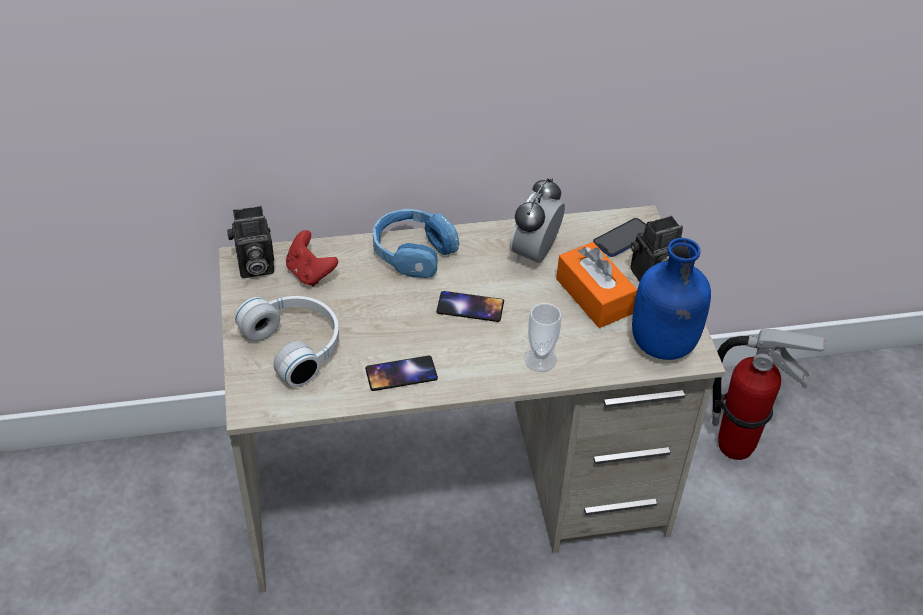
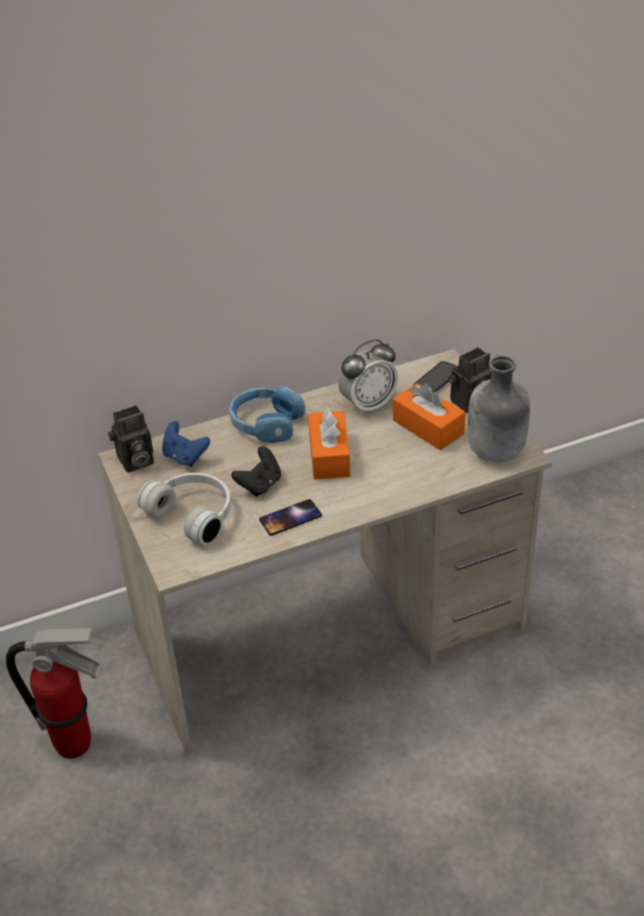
camera: 10 degrees left, 5 degrees down
red game controller [286,230,338,286] -> blue game controller [162,421,210,467]
phone [436,291,504,322] -> orange tissue box [308,407,350,480]
alarm clock [510,178,565,263] -> alarm clock turned 135 degrees counterclockwise [338,339,398,416]
cup [525,303,561,372] -> none
blue bottle [632,238,711,360] -> grey bottle [468,355,530,462]
fire extinguisher [712,329,826,460] -> fire extinguisher moved to [6,628,100,759]
none -> black game controller [231,446,281,497]

